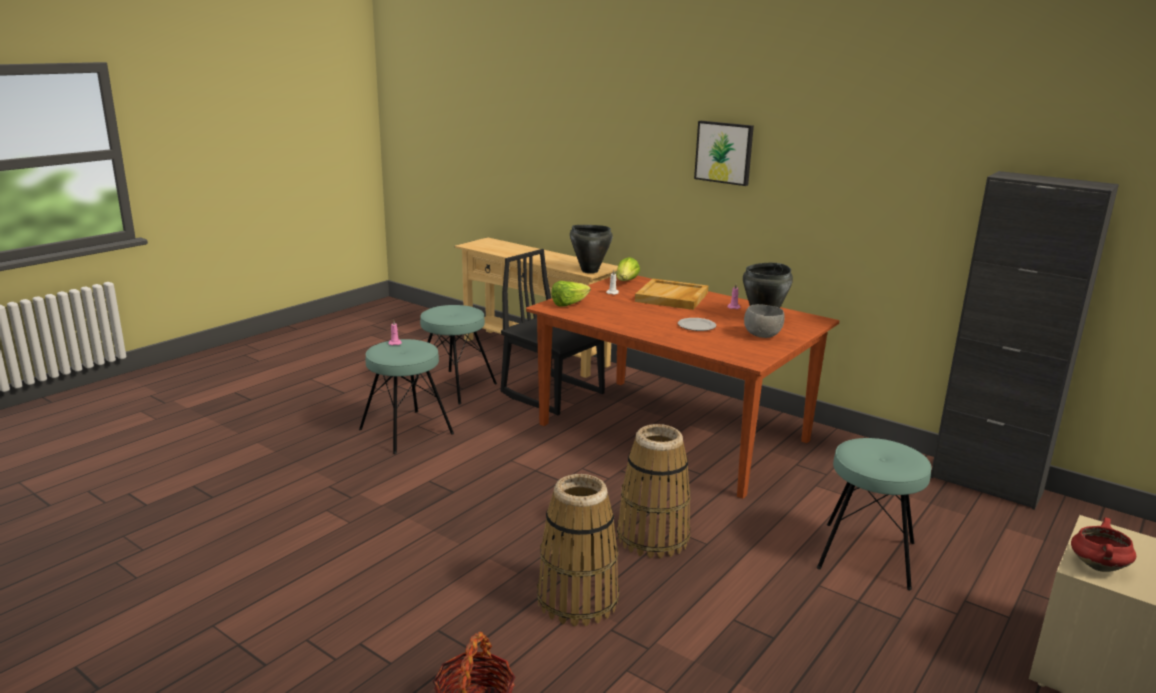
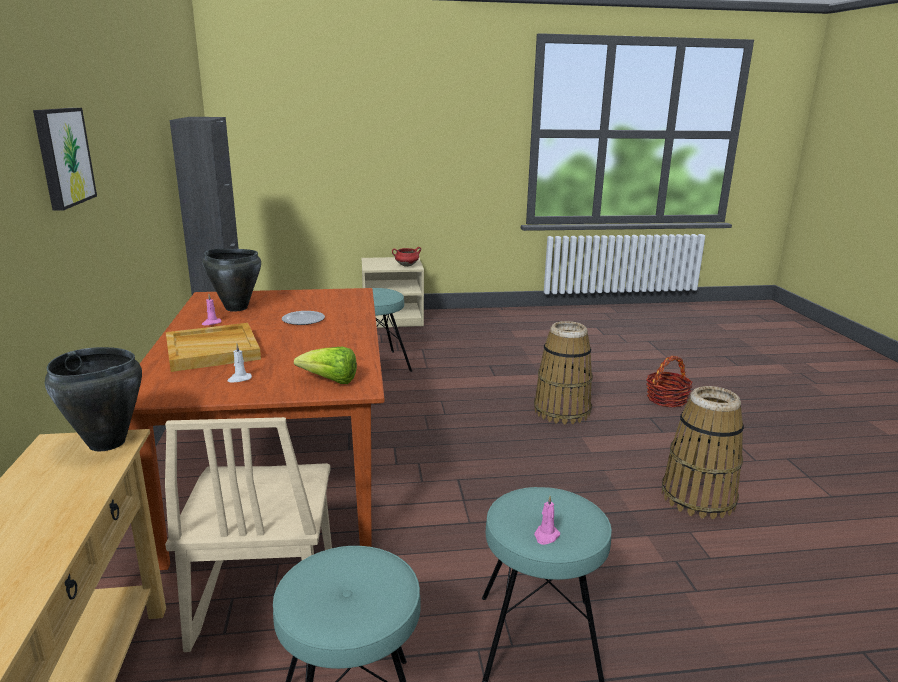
camera: 135 degrees left, 0 degrees up
black chair [501,249,605,415] -> beige chair [165,417,332,652]
lettuce [617,257,640,281] -> none
basket [617,424,691,558] -> basket moved to [662,386,744,519]
grey bowl [744,304,784,338] -> none

